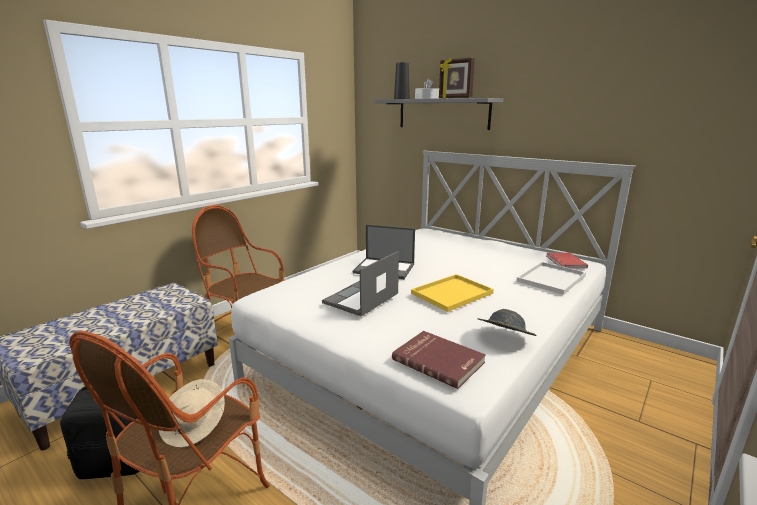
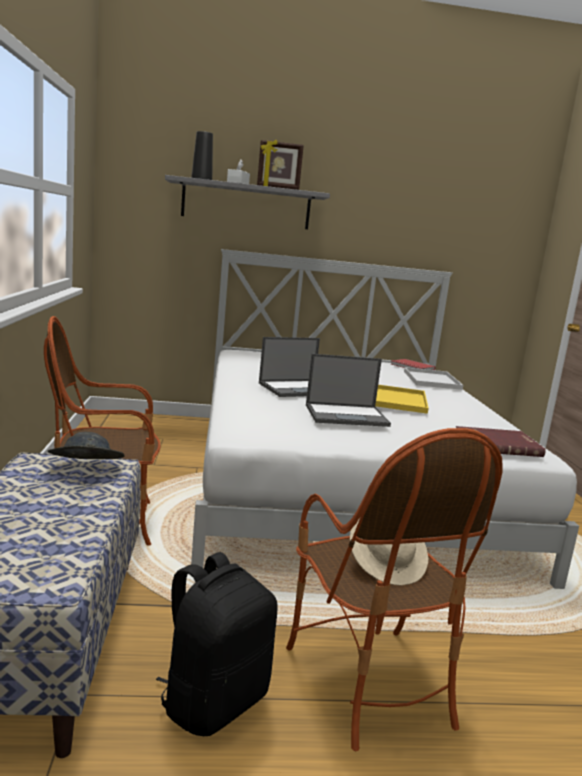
camera: 45 degrees left, 5 degrees down
laptop [322,251,399,316] -> laptop turned 90 degrees counterclockwise [306,354,391,427]
grey hat [478,309,537,336] -> grey hat moved to [47,432,125,459]

